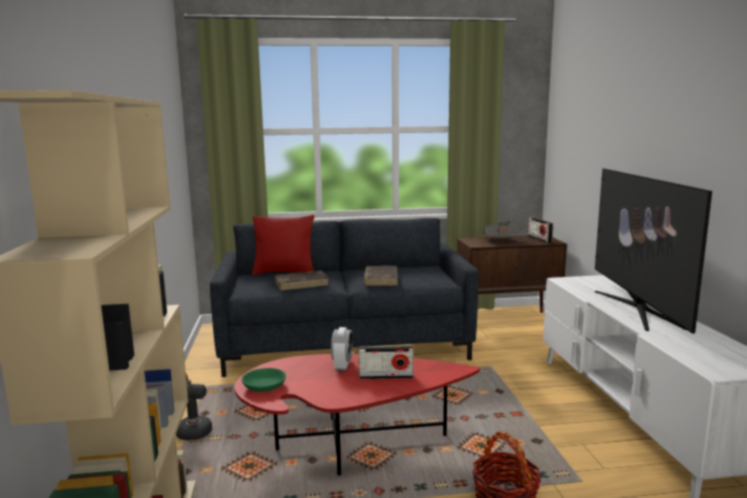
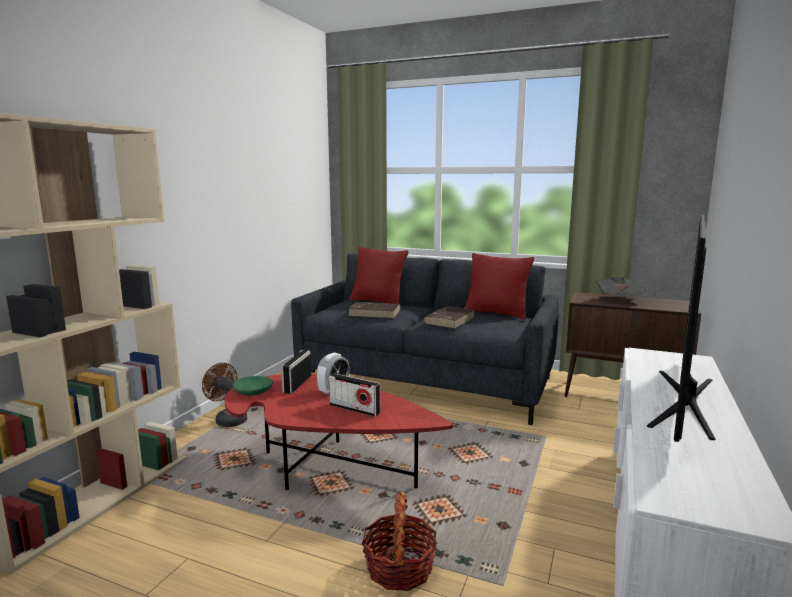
camera: 30 degrees right, 0 degrees up
radio [528,218,554,243] -> radio moved to [281,350,312,394]
none -> red pillow [464,253,534,320]

